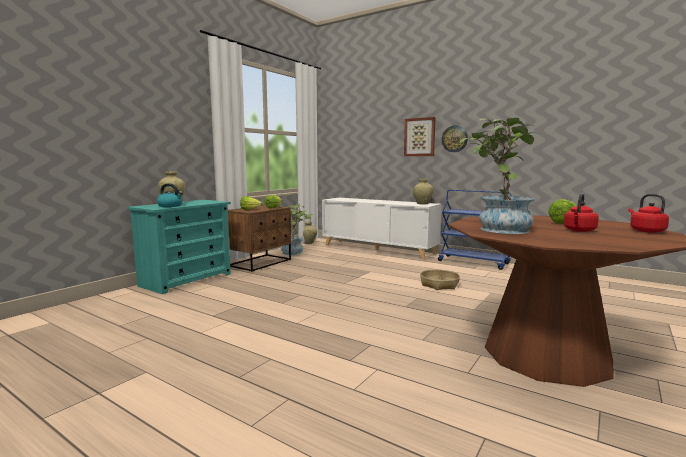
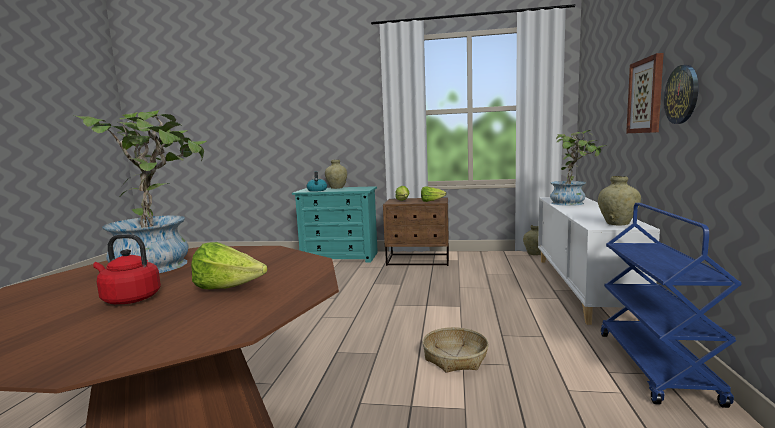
camera: 65 degrees right, 0 degrees up
potted plant [278,204,313,255] -> potted plant moved to [550,130,603,206]
red kettle [628,194,669,233] -> none

